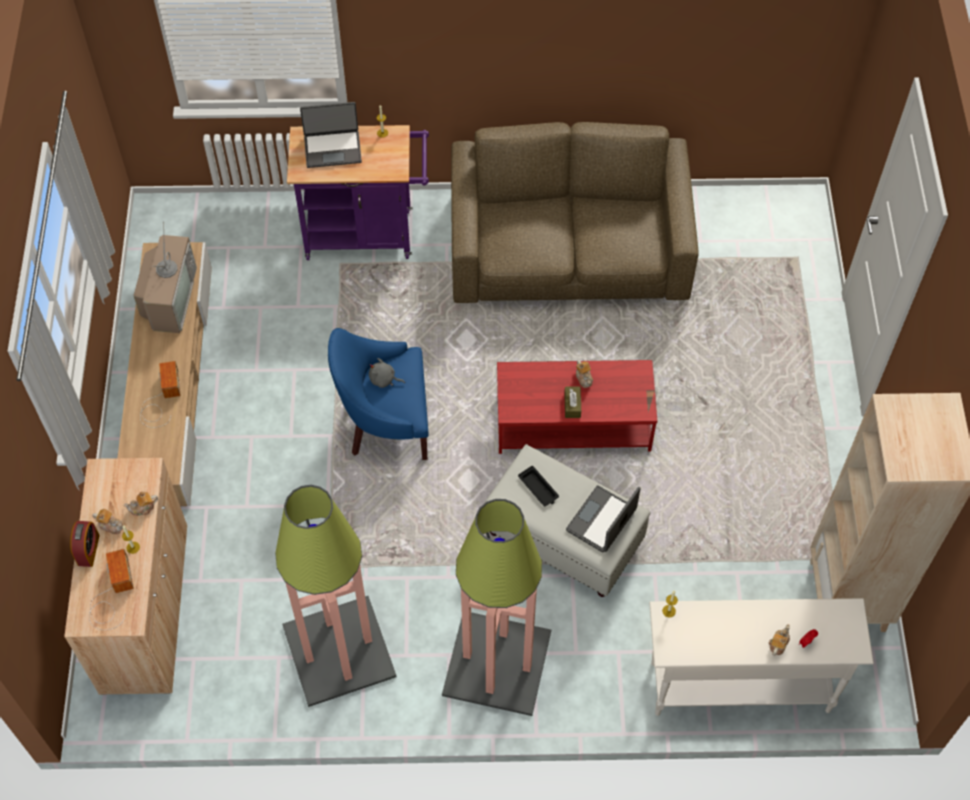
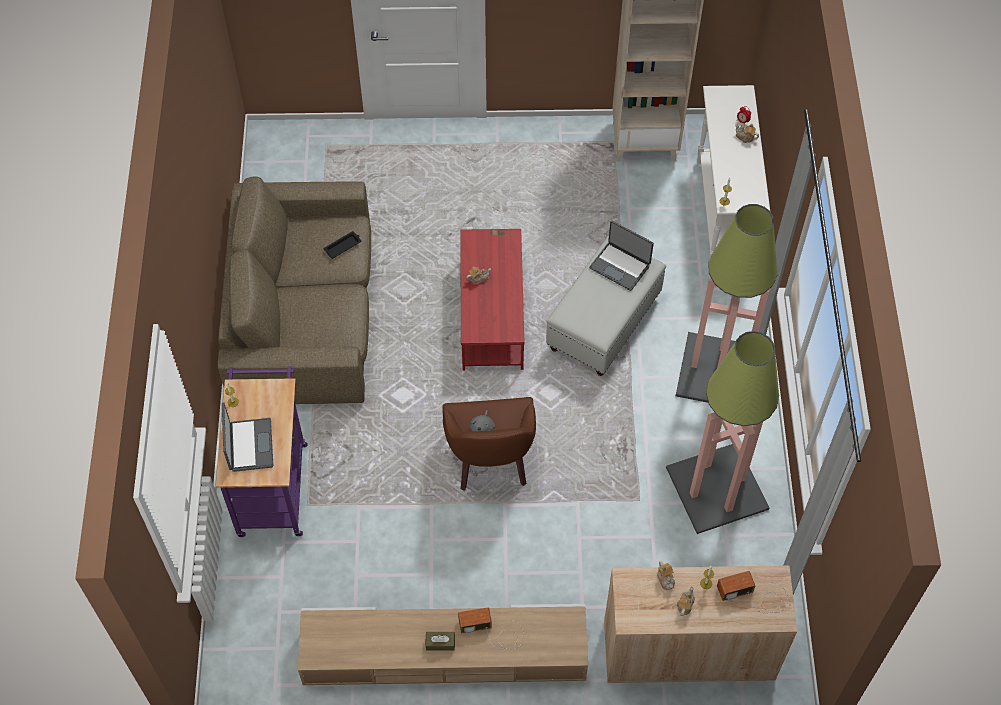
camera: 90 degrees left, 0 degrees up
alarm clock [70,521,100,567] -> none
television [134,222,197,333] -> none
blue armchair [328,328,428,460] -> brown armchair [442,397,536,491]
black tray [518,466,559,506] -> black tray moved to [324,231,361,259]
brown tissue box [564,387,581,418] -> brown tissue box moved to [425,632,455,651]

